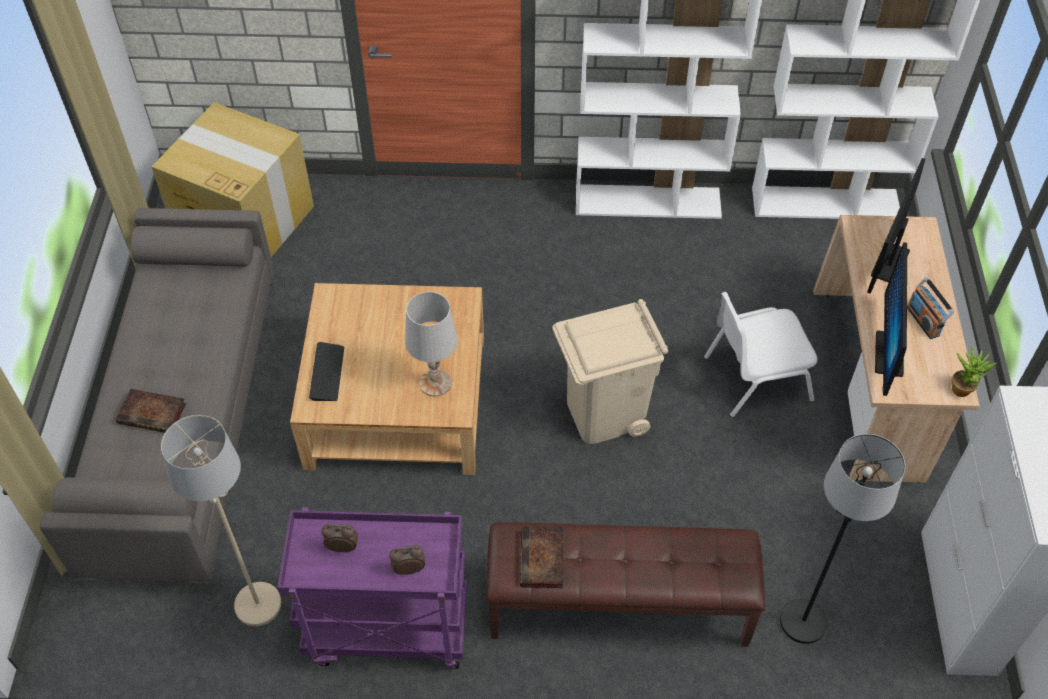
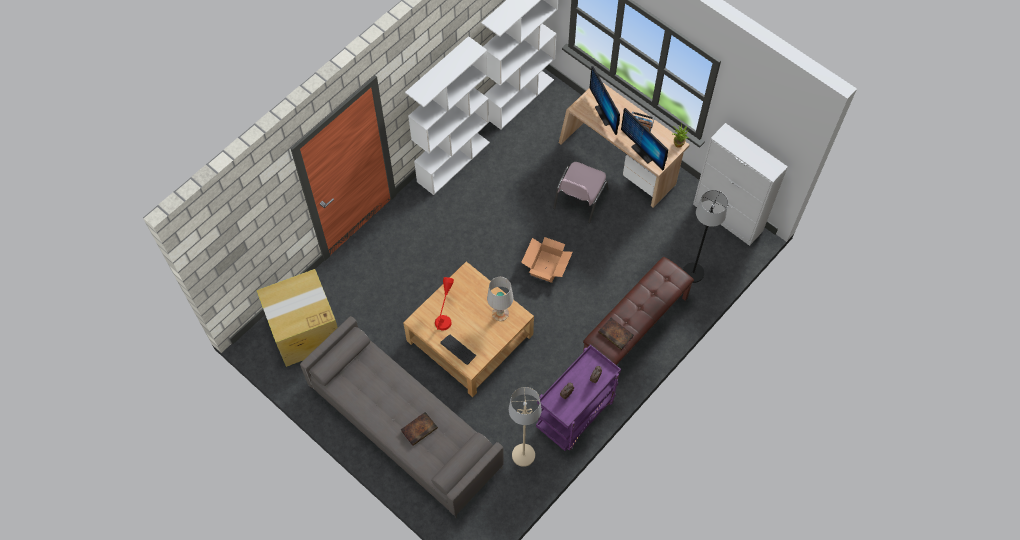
camera: 50 degrees left, 10 degrees up
beige trash can [552,299,668,444] -> cardboard box [521,237,573,283]
white chair [704,292,817,417] -> pink chair [553,162,609,223]
none -> red table lamp [435,277,454,330]

